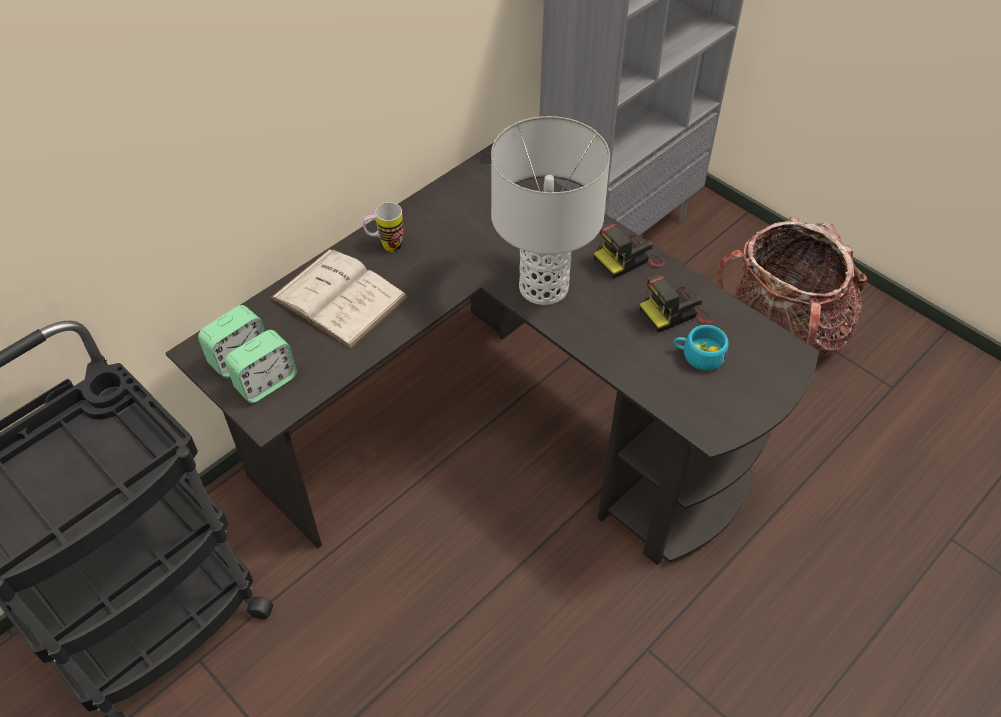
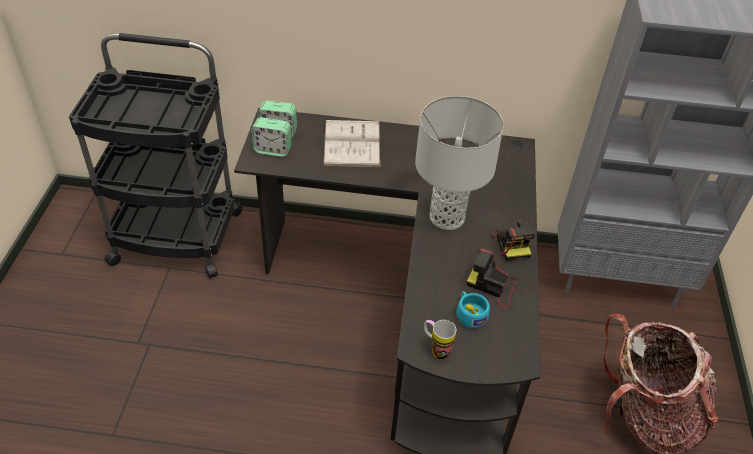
camera: 50 degrees right, 5 degrees down
mug [363,202,403,252] -> mug moved to [424,320,456,359]
camera [594,223,665,279] -> camera turned 120 degrees counterclockwise [490,220,535,261]

